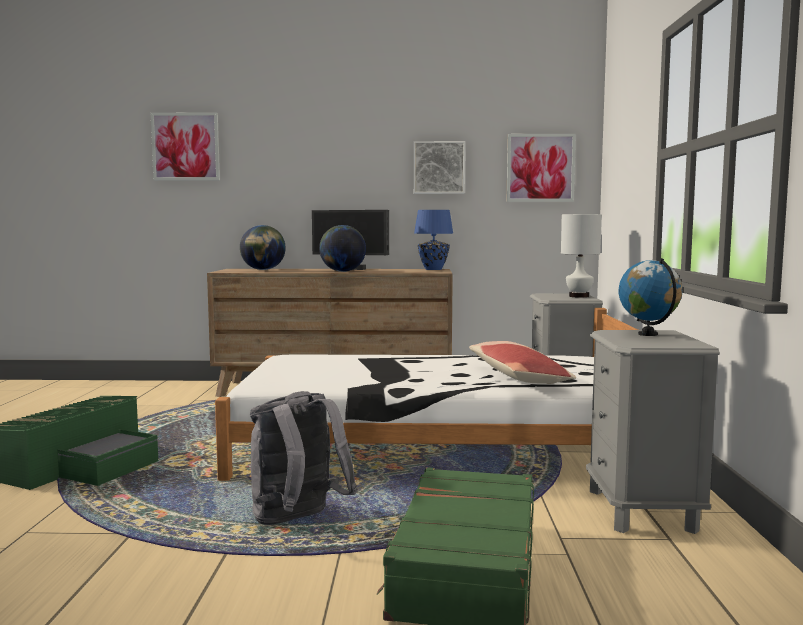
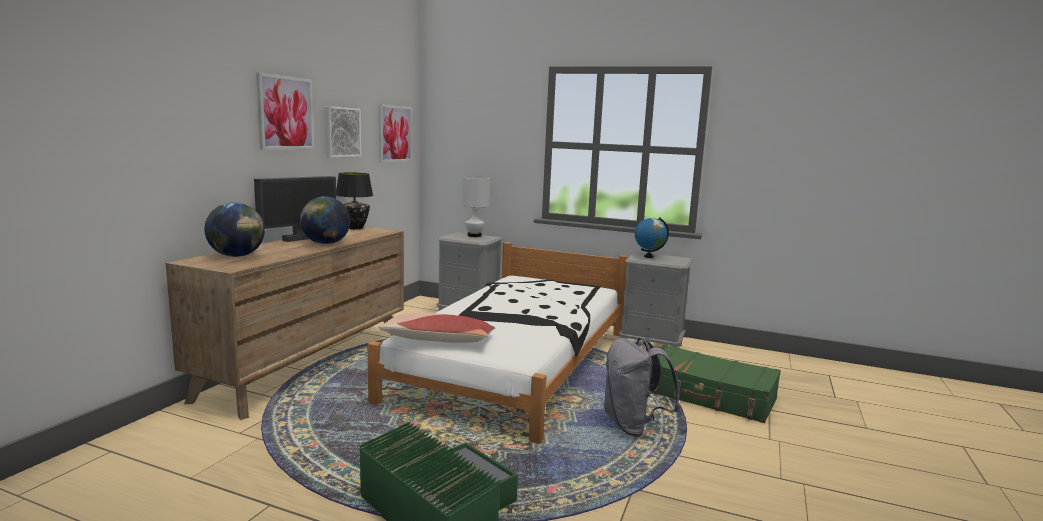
camera: 70 degrees left, 5 degrees up
picture [151,112,220,180] -> picture moved to [256,72,314,150]
blue table lamp [414,210,454,270] -> black table lamp [336,172,373,229]
pillow [469,341,576,384] -> pillow moved to [378,313,496,343]

